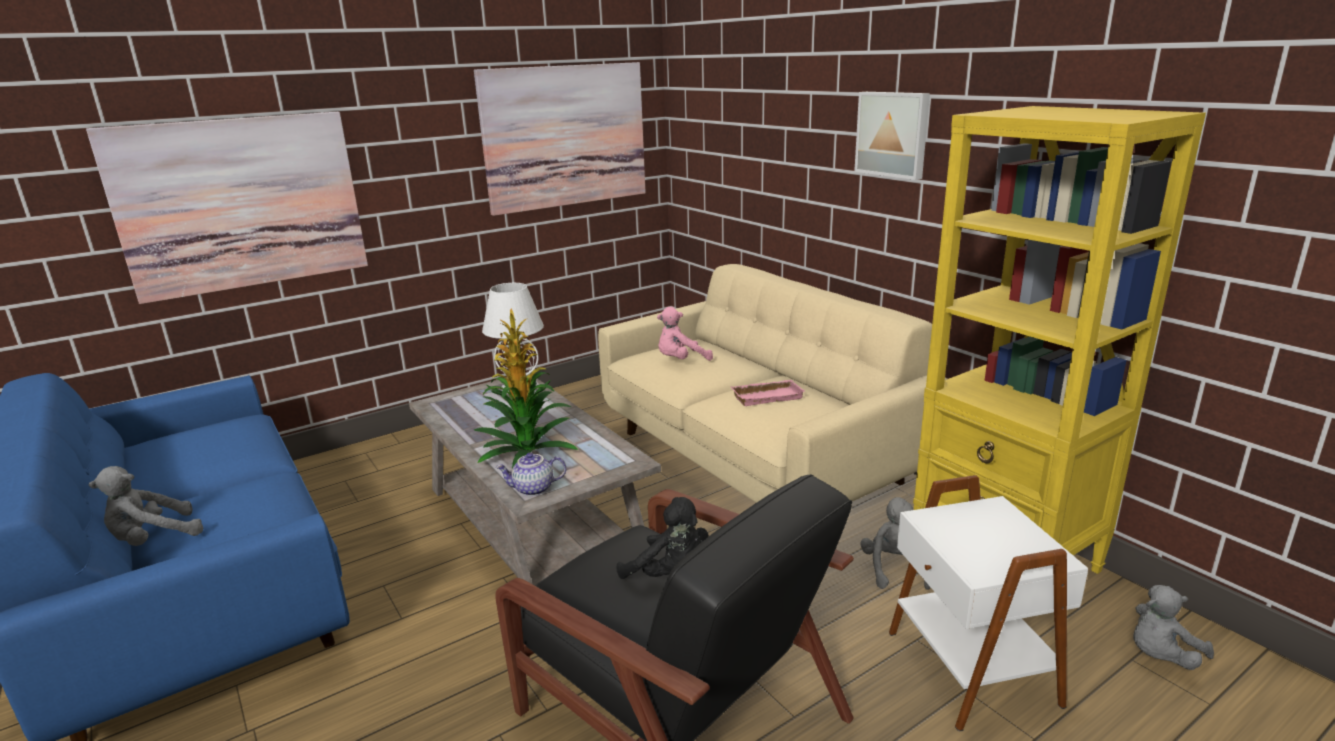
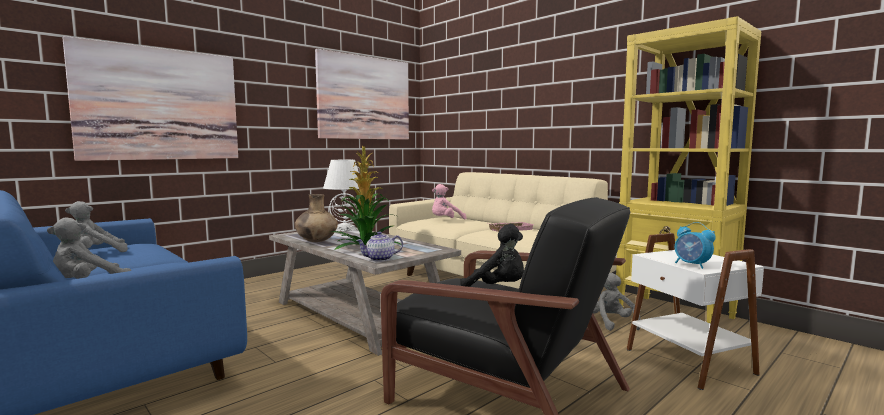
camera: 10 degrees left, 15 degrees down
picture [854,92,930,180] -> none
grey plush toy [1133,585,1214,670] -> grey plush toy moved to [65,201,128,252]
none -> brown vase [295,194,338,242]
none -> alarm clock [675,222,716,269]

